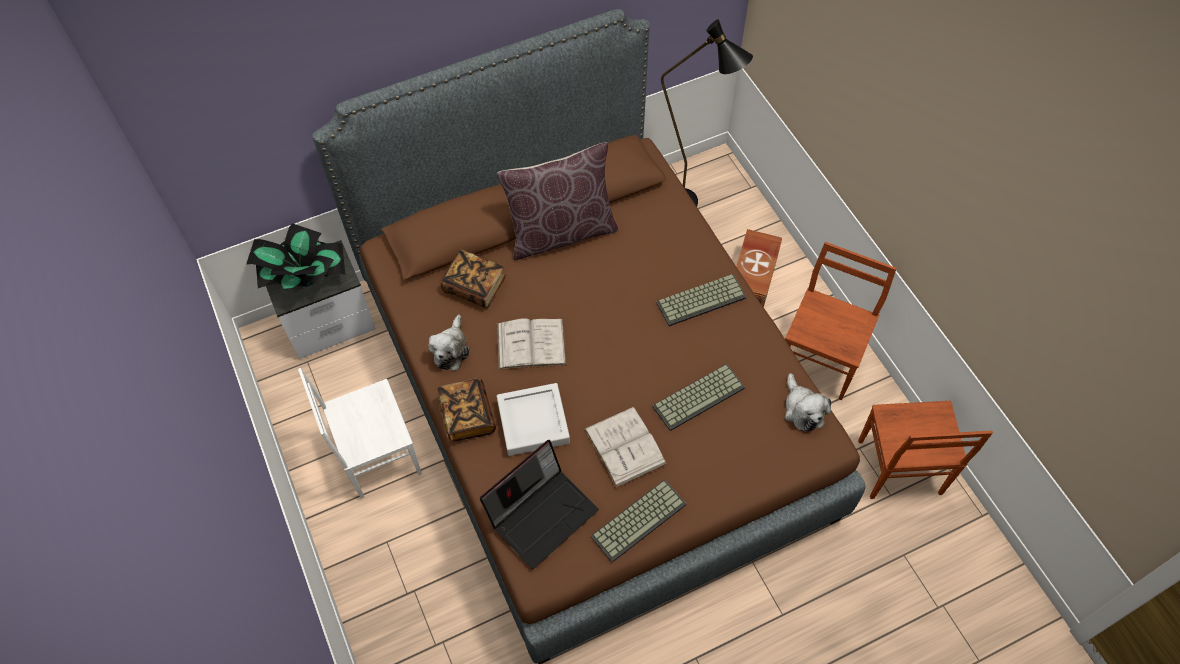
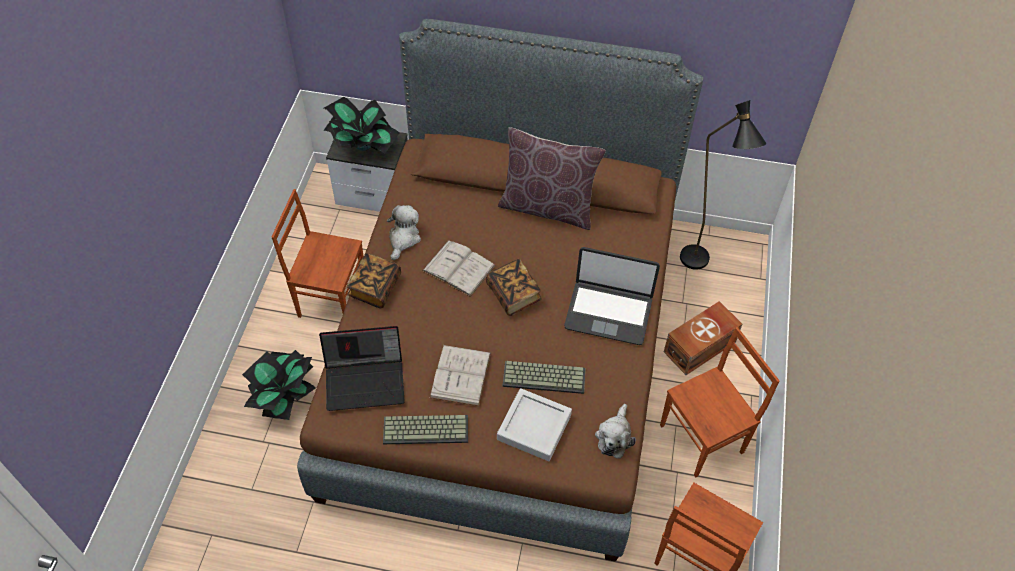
camera: 35 degrees right, 5 degrees down
white chair [298,368,422,499] -> brown chair [272,189,364,318]
plush toy [429,315,469,371] -> plush toy turned 150 degrees clockwise [387,205,421,260]
book [441,249,506,309] -> book moved to [486,259,542,316]
grey tray [497,383,570,456] -> grey tray moved to [497,388,572,461]
keyboard [656,274,747,326] -> laptop [564,247,660,345]
none -> potted plant [242,350,316,420]

